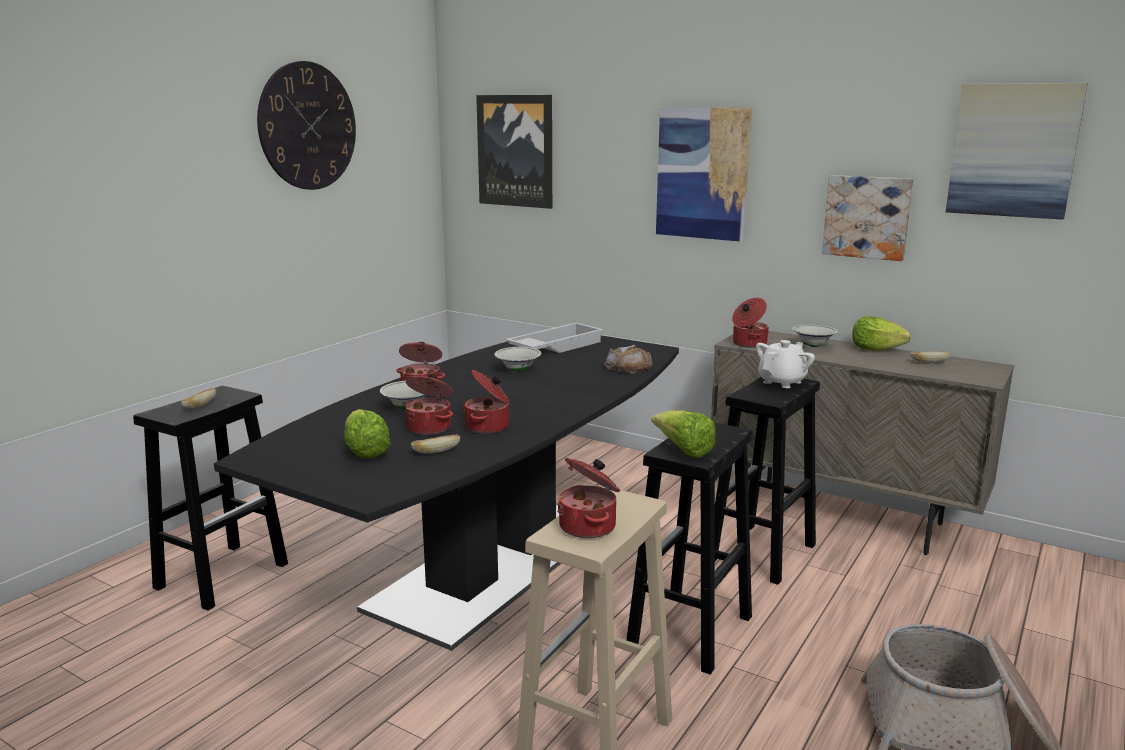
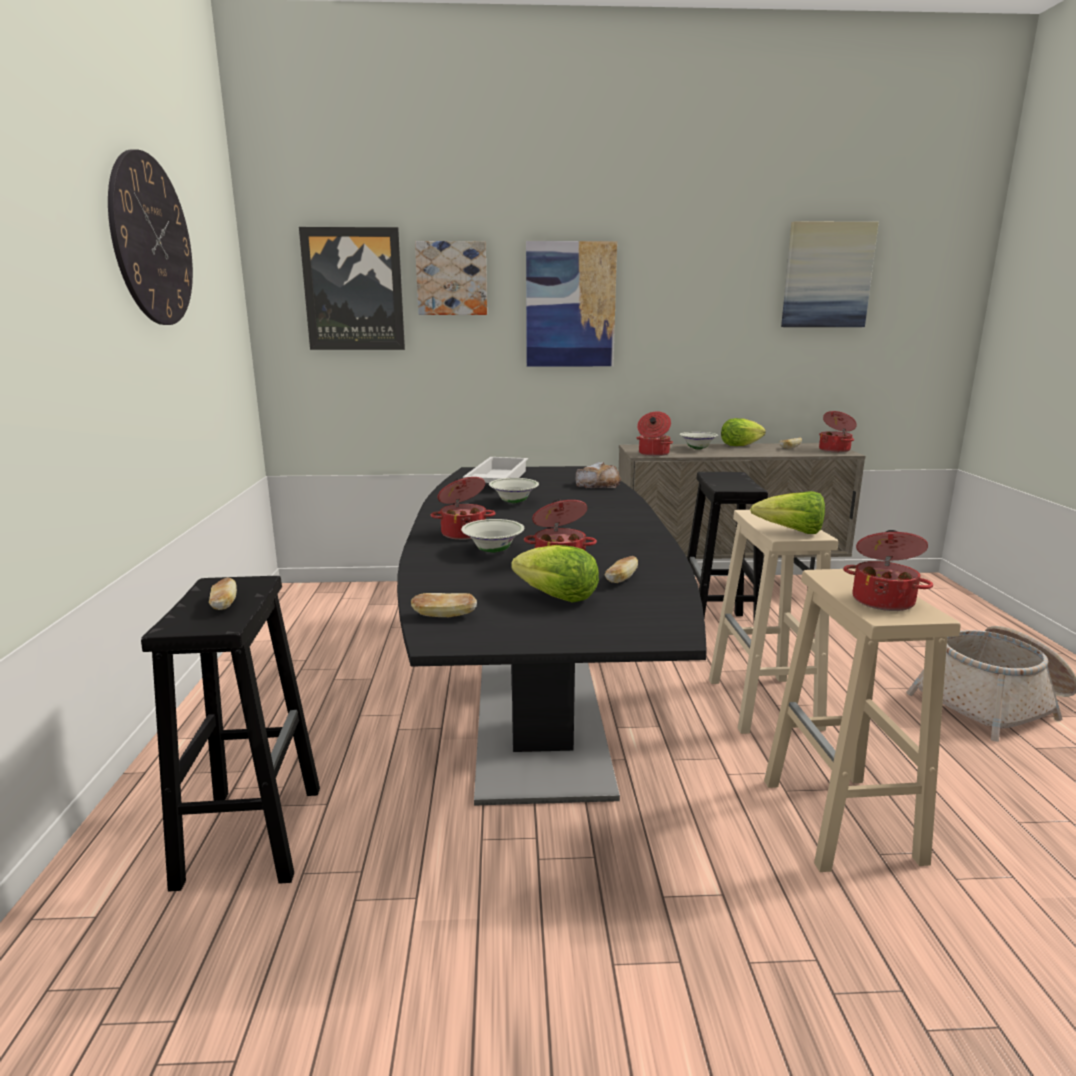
camera: 35 degrees left, 0 degrees up
cooking pot [463,370,509,434] -> cooking pot moved to [819,411,857,453]
black stool [626,423,753,675] -> beige stool [709,510,838,734]
white teapot [756,340,815,388] -> none
picture [822,175,913,261] -> picture moved to [415,241,487,315]
none -> bread [411,593,477,617]

